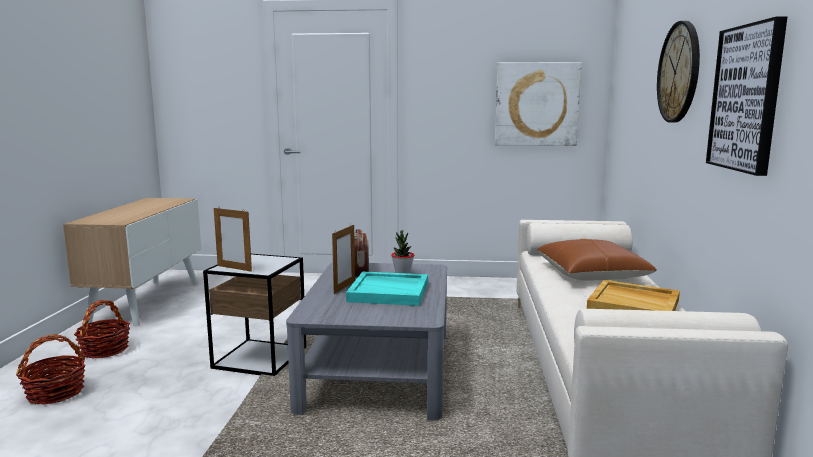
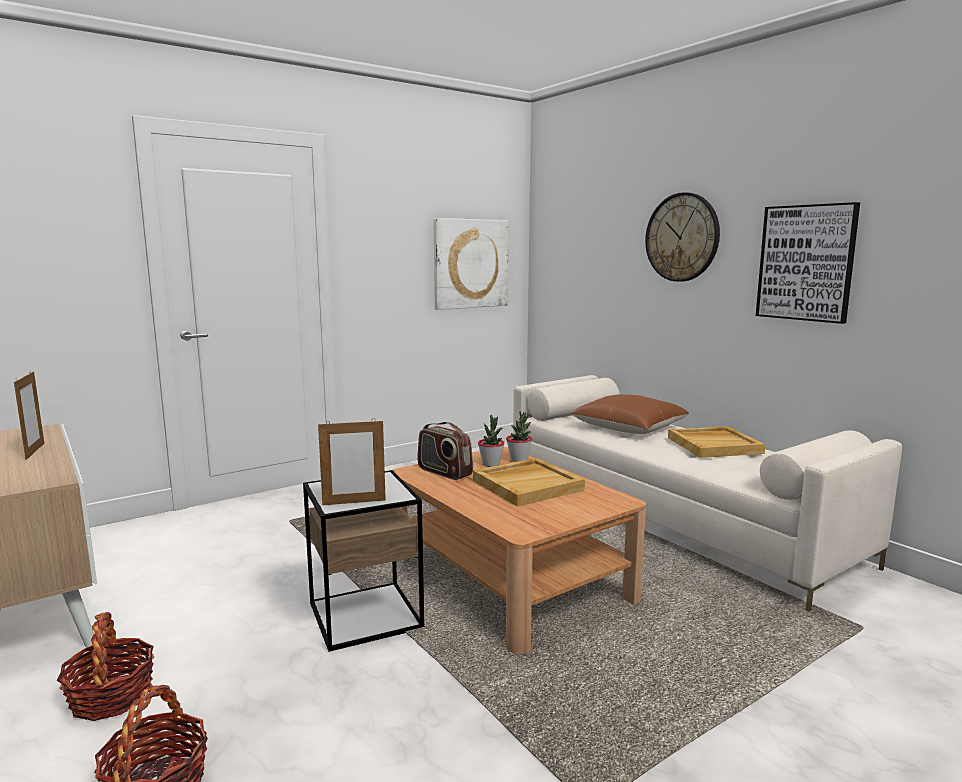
camera: 40 degrees left, 0 degrees up
grey coffee table [286,263,447,421] -> brown coffee table [393,447,646,654]
picture frame [332,225,355,294] -> picture frame moved to [14,371,44,460]
turquoise tray [346,272,428,306] -> beige tray [473,458,585,507]
none -> potted plant [506,411,532,462]

